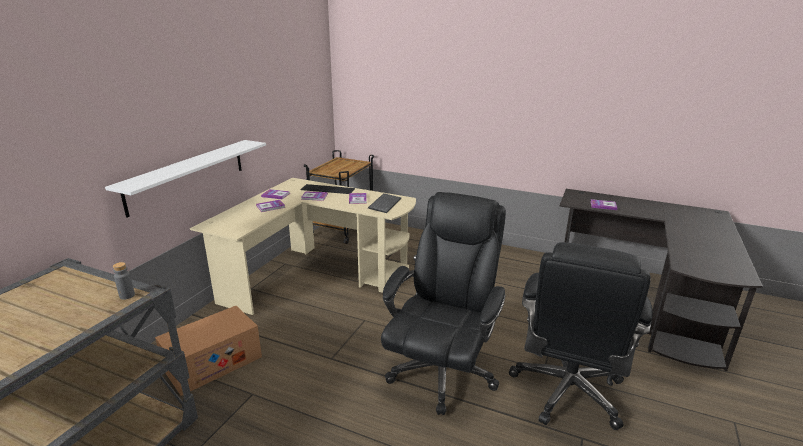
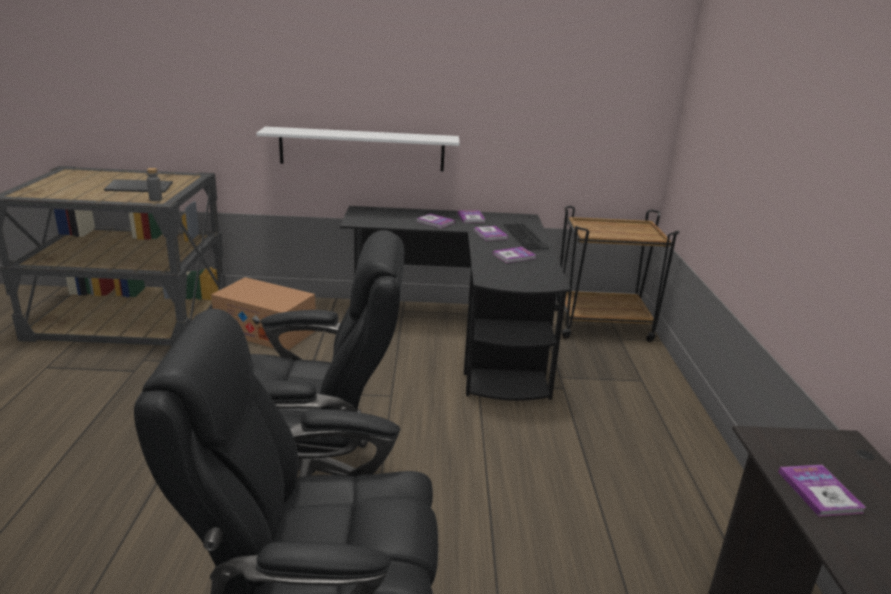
camera: 65 degrees right, 0 degrees up
beige desk [190,178,416,315] -> black desk [340,206,571,401]
keyboard [368,193,401,213] -> keyboard moved to [104,179,173,193]

